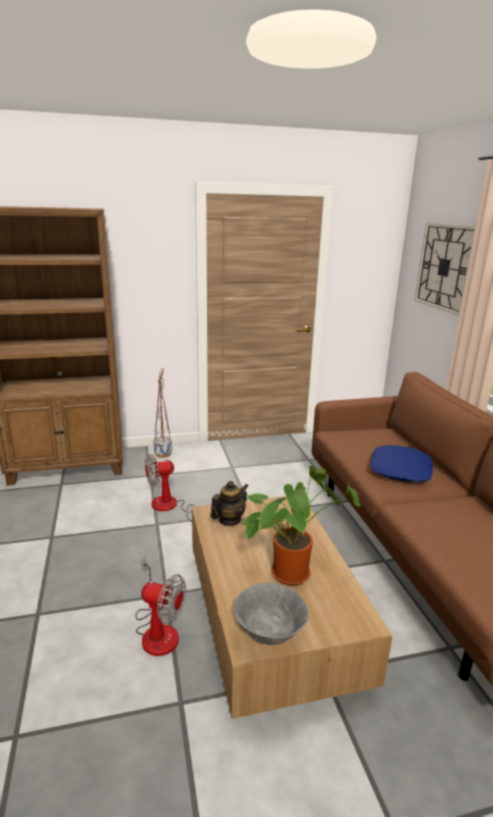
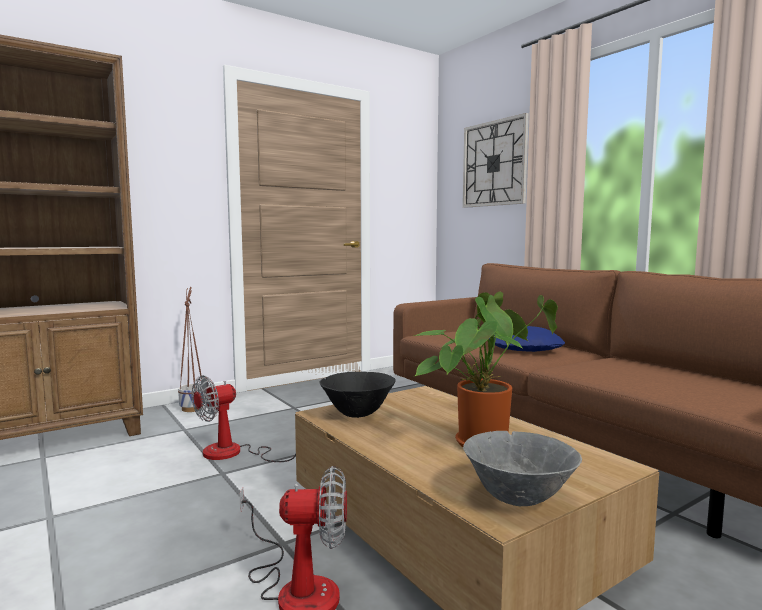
camera: 20 degrees left, 15 degrees down
teapot [210,481,248,526] -> black bowl [319,372,396,418]

